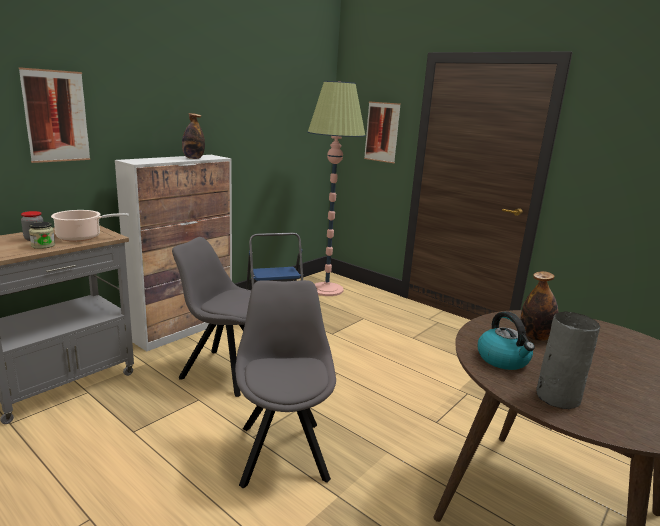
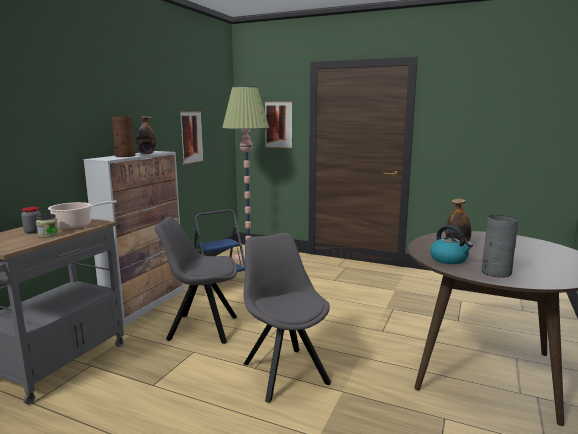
camera: 15 degrees left, 5 degrees down
picture [18,67,90,163] -> picture moved to [180,111,204,164]
none -> brown vase [112,116,135,157]

